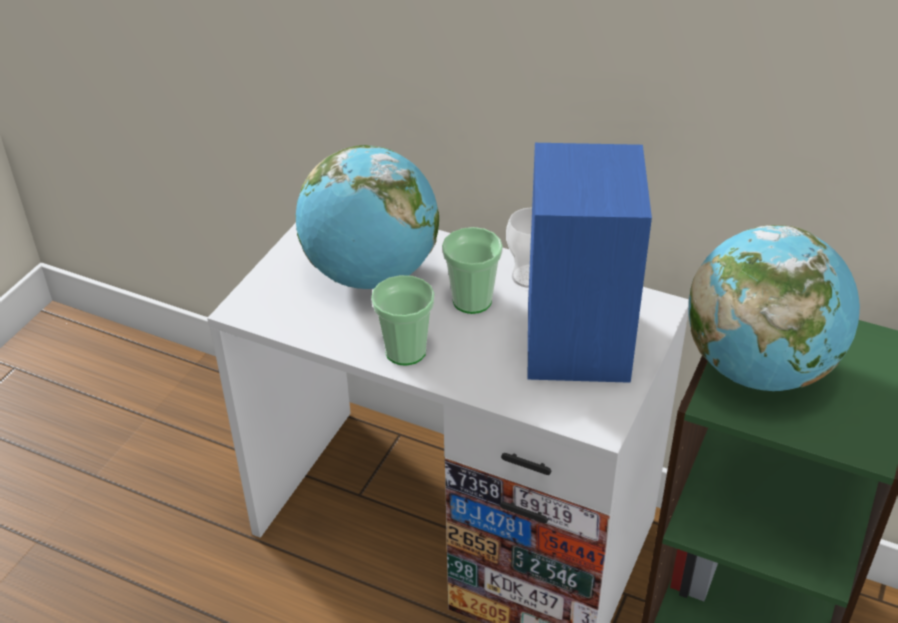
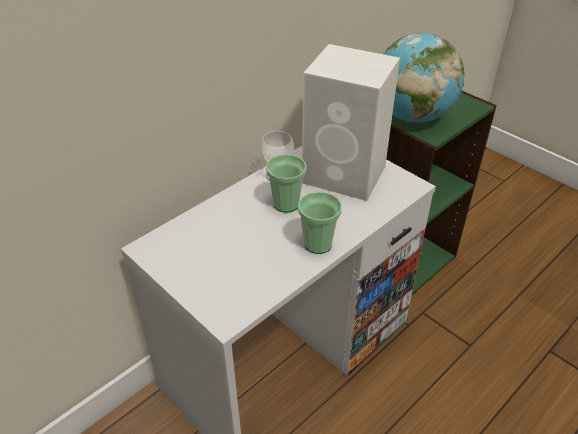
camera: 70 degrees left, 0 degrees up
globe [296,145,439,289] -> none
blue speaker [528,143,652,383] -> white speaker [302,44,400,201]

